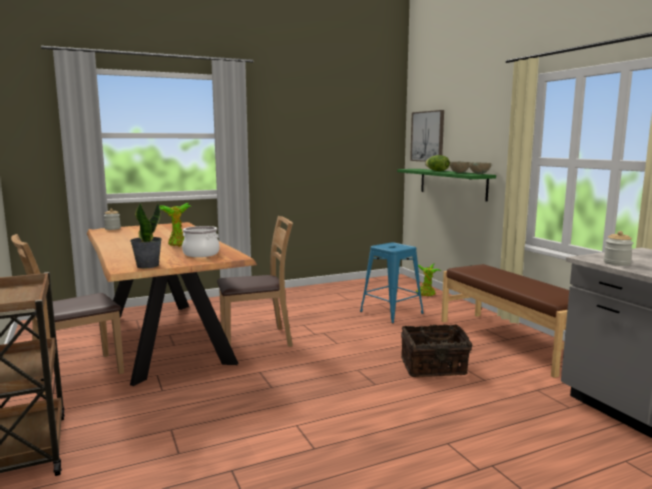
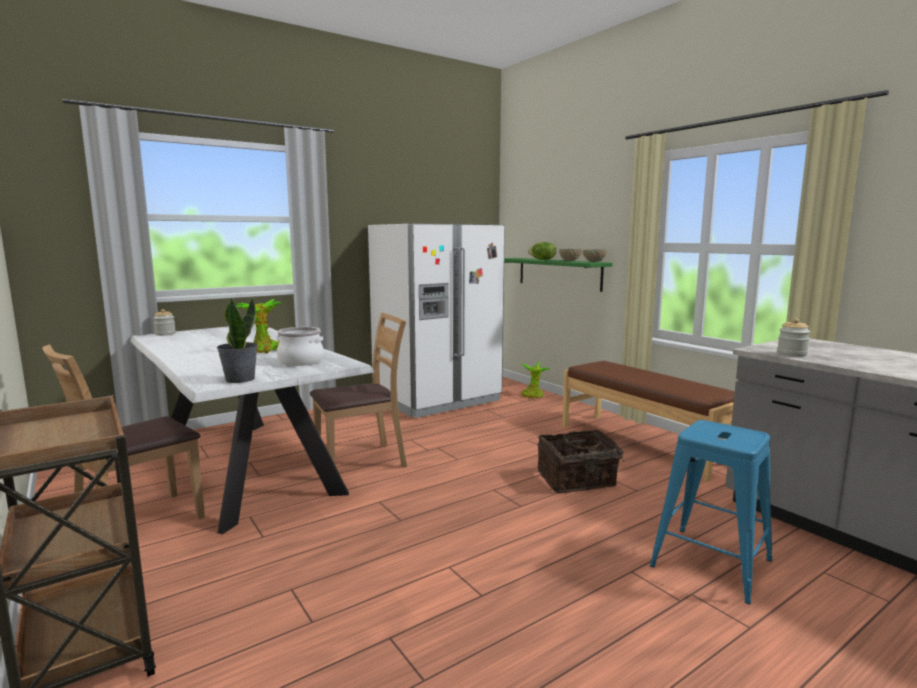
camera: 10 degrees left, 0 degrees up
brown dining table [87,222,257,386] -> white dining table [130,324,375,534]
blue stool [360,243,424,323] -> blue stool moved to [650,420,772,604]
picture [410,110,444,162] -> none
none -> white fridge [368,224,505,418]

